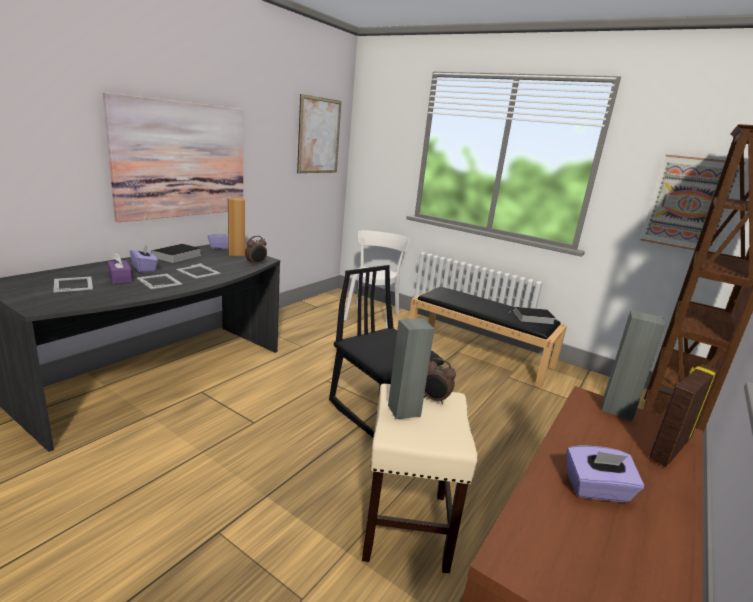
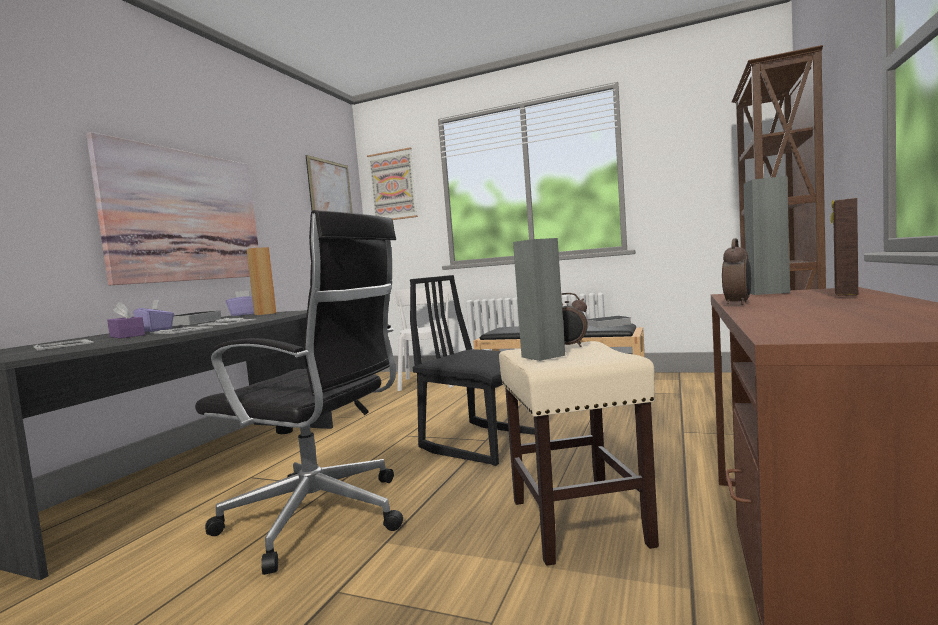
camera: 10 degrees left, 15 degrees down
alarm clock [245,236,267,266] -> alarm clock moved to [722,238,751,305]
purple tissue box [567,446,644,502] -> none
picture [641,155,746,252] -> picture moved to [367,147,418,220]
none -> black office chair [195,210,403,575]

